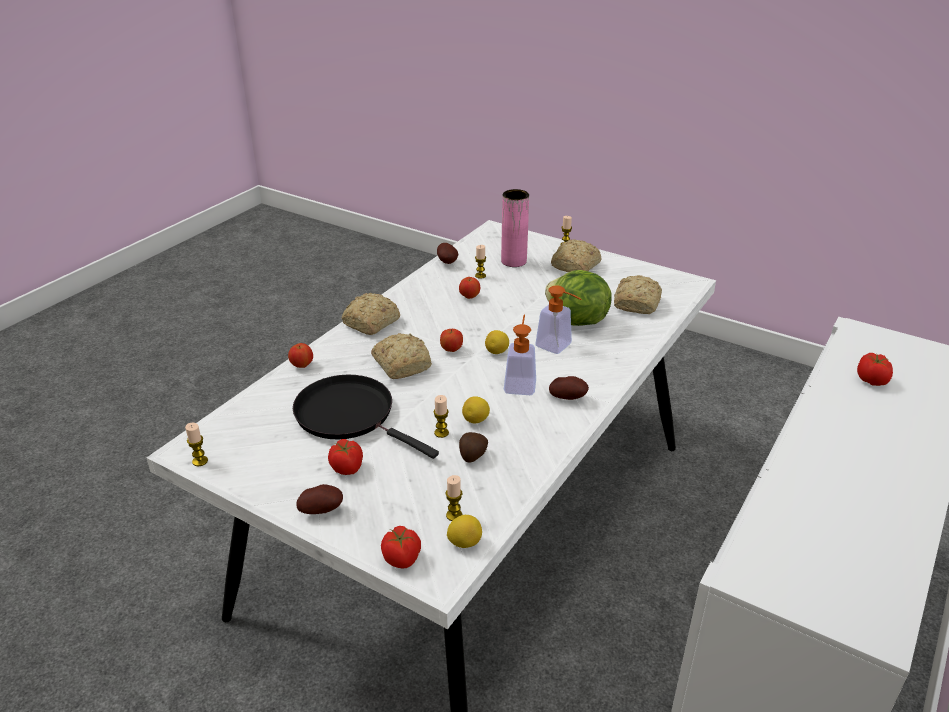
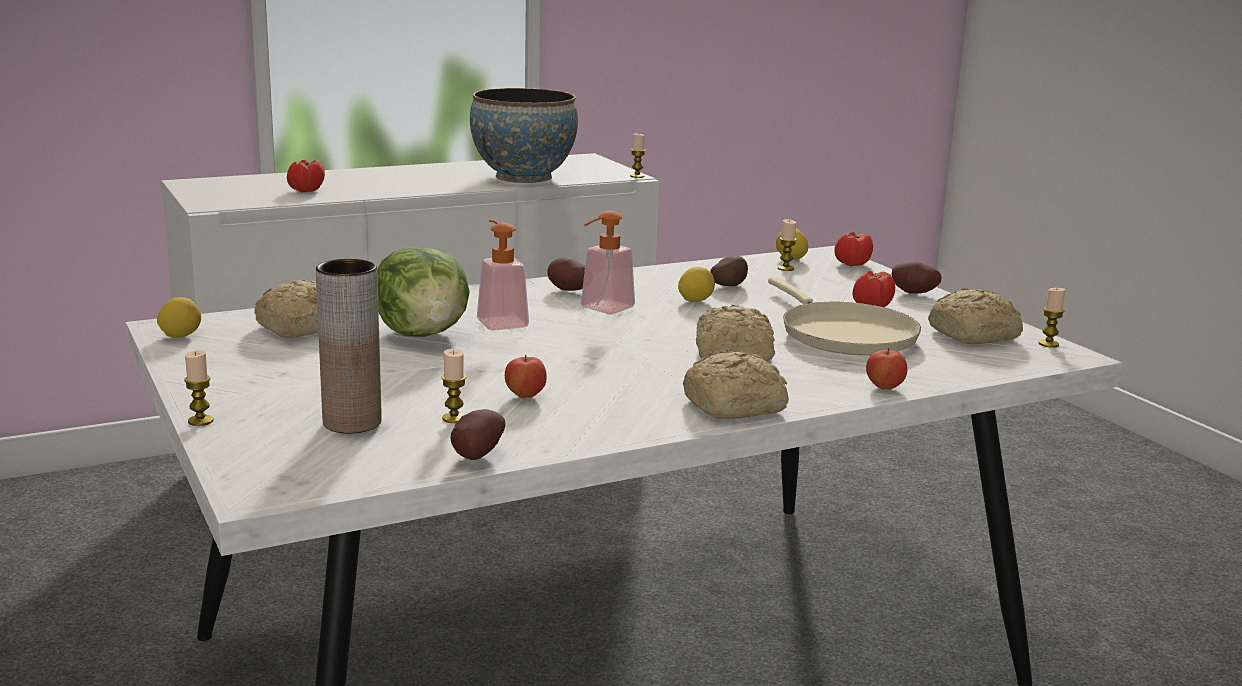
camera: 150 degrees left, 15 degrees down
black frying pan [293,375,439,459] -> beige frying pan [768,277,921,355]
candle [434,395,449,438] -> candle moved to [630,133,646,178]
apple [440,329,463,352] -> none
lemon [485,330,509,354] -> lemon moved to [157,297,201,338]
pink vase [501,189,529,267] -> brown vase [316,259,382,434]
bread [551,239,601,272] -> bread moved to [928,288,1023,344]
none -> bowl [470,88,578,183]

